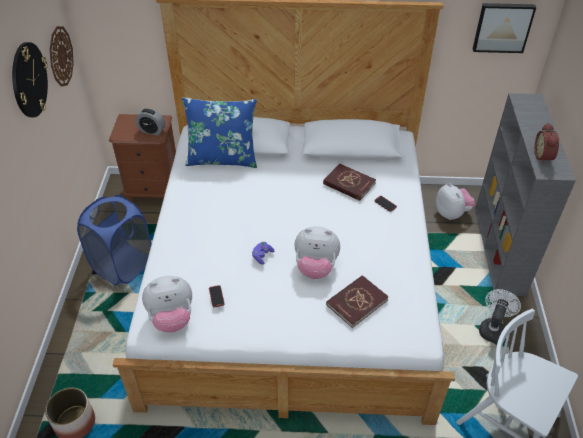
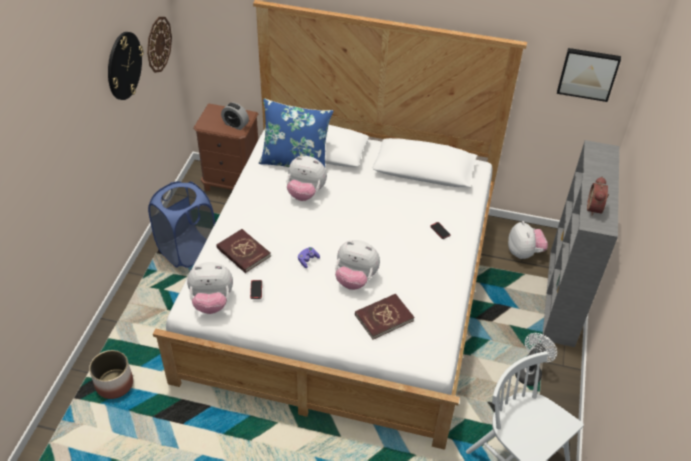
camera: 10 degrees right, 0 degrees up
red book [323,163,376,201] -> red book moved to [216,229,271,273]
none -> plush toy [287,156,327,201]

